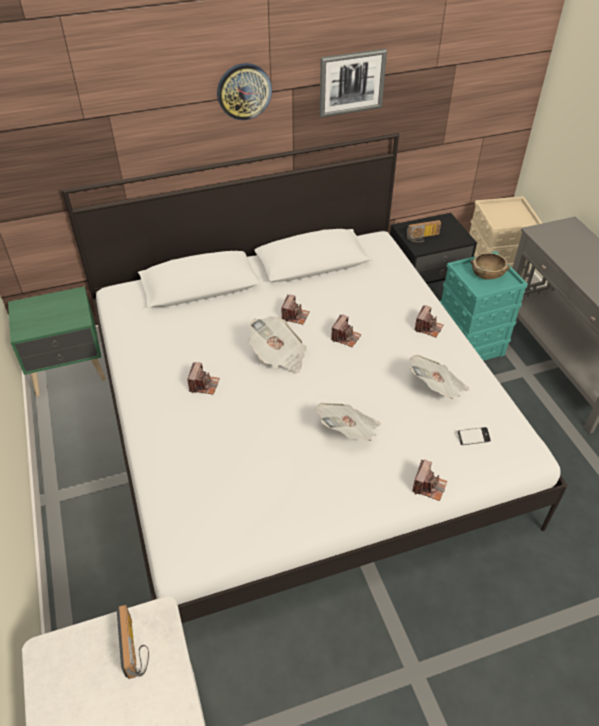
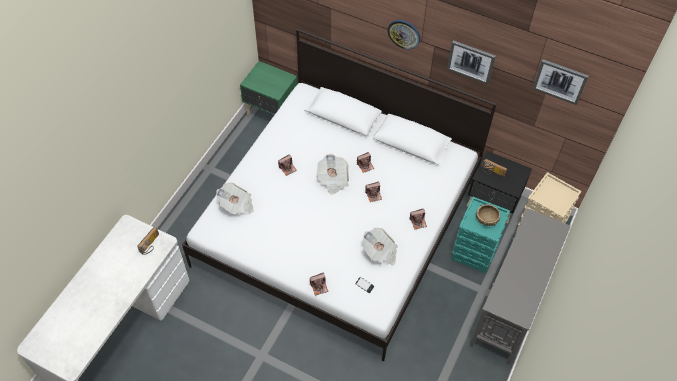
camera: 45 degrees right, 10 degrees up
newspaper [316,403,381,441] -> newspaper moved to [216,183,254,215]
none -> picture [533,59,589,105]

